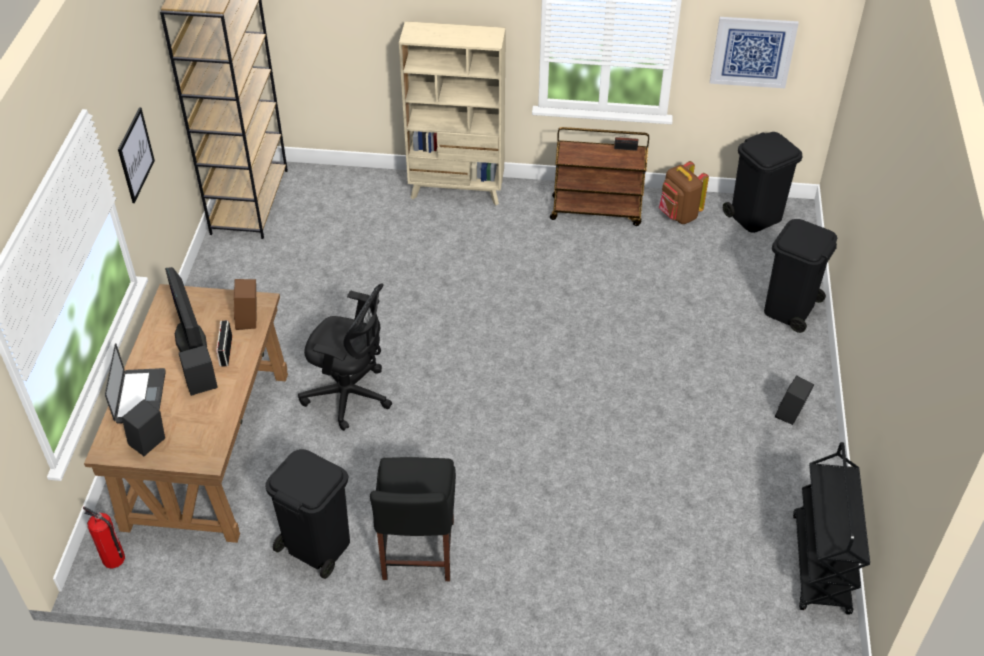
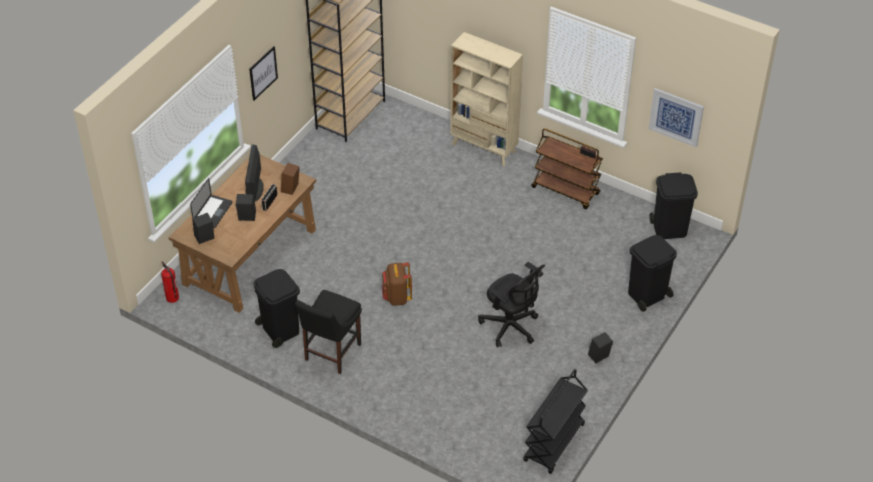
camera: 25 degrees right, 0 degrees up
black office chair [298,283,392,431] -> black office chair moved to [478,262,545,348]
brown backpack [659,161,709,224] -> brown backpack moved to [382,262,412,306]

